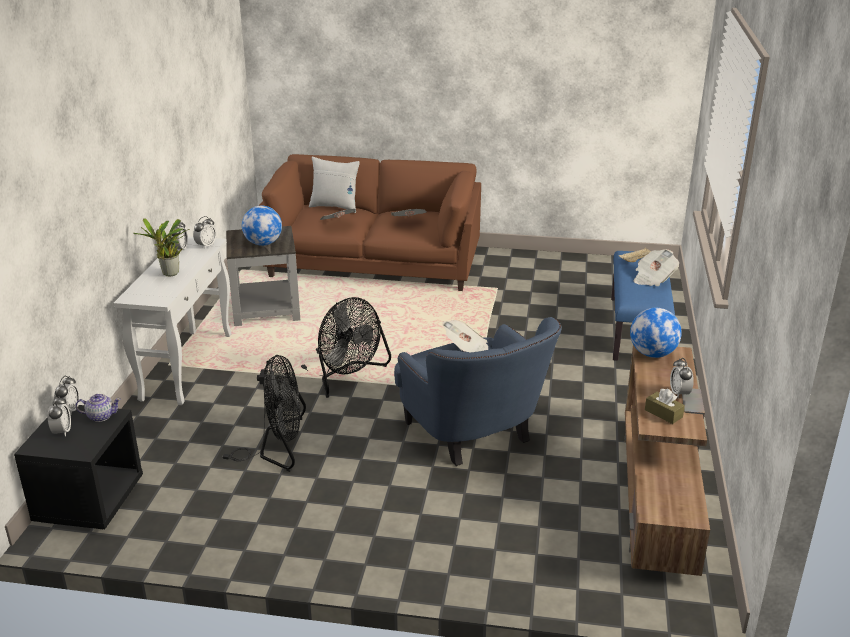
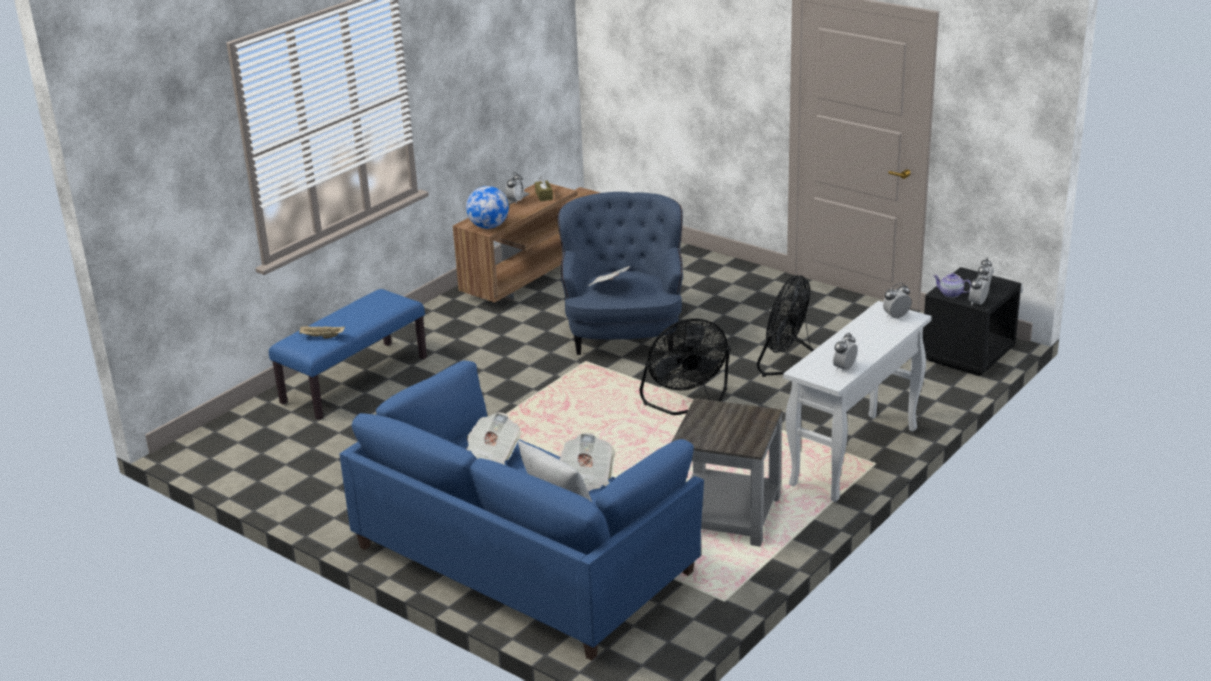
camera: 150 degrees left, 0 degrees up
potted plant [133,218,190,277] -> none
alarm clock [193,216,217,249] -> alarm clock moved to [883,283,911,319]
globe [242,205,282,246] -> none
brown sofa [259,154,481,291] -> blue sofa [340,361,704,661]
newspaper [633,249,679,286] -> none

